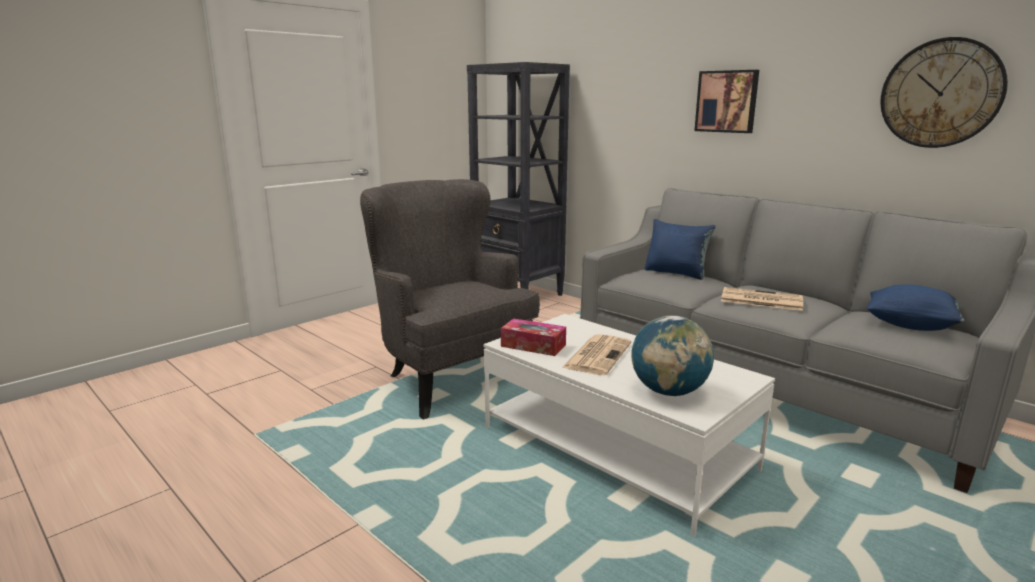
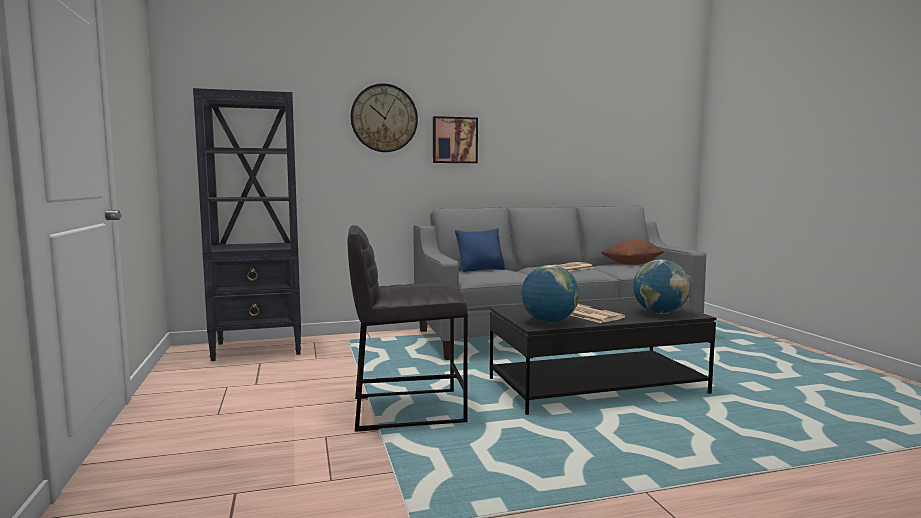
camera: 60 degrees left, 10 degrees down
grey armchair [360,179,540,420] -> grey stool [347,225,468,432]
white coffee table [484,314,775,537] -> black coffee table [490,299,716,415]
tissue box [501,318,566,356] -> globe [521,265,579,323]
blue pillow [866,284,965,331] -> brown pillow [601,240,664,265]
wall clock [880,37,1008,148] -> wall clock moved to [351,83,418,152]

